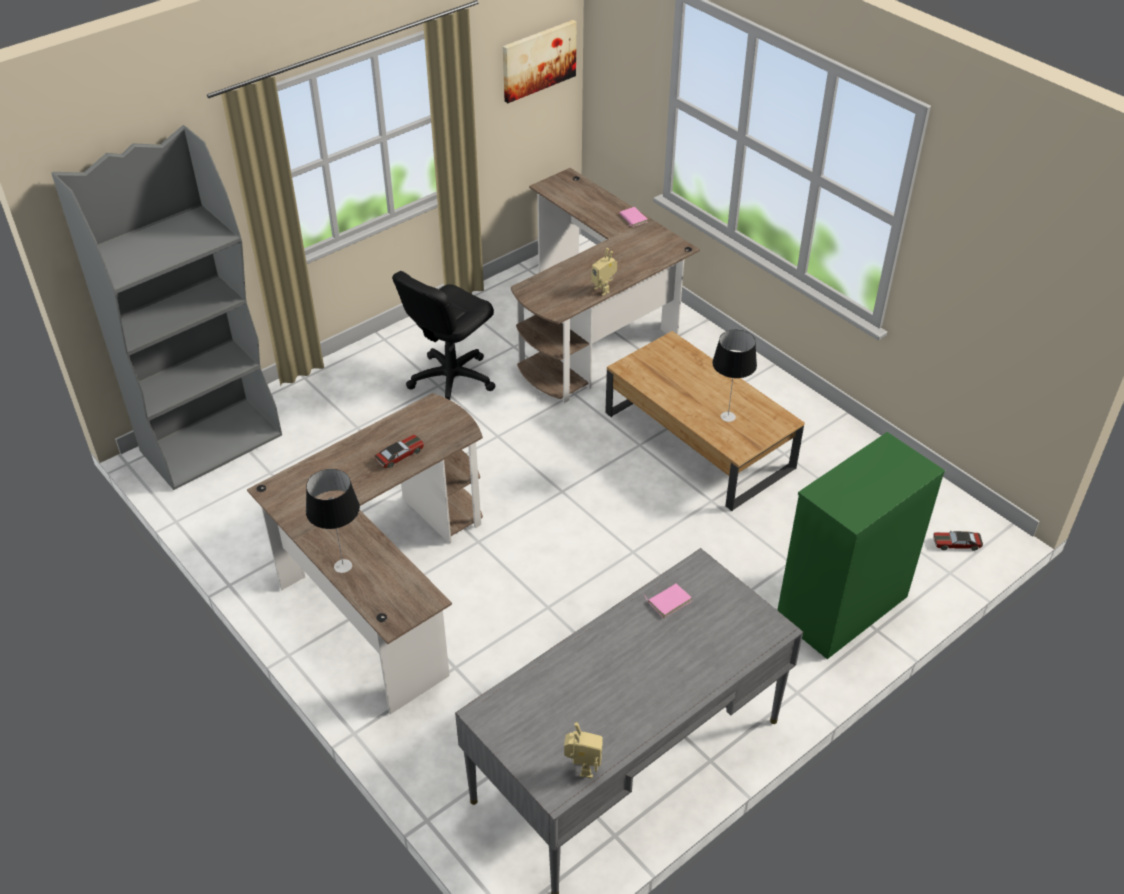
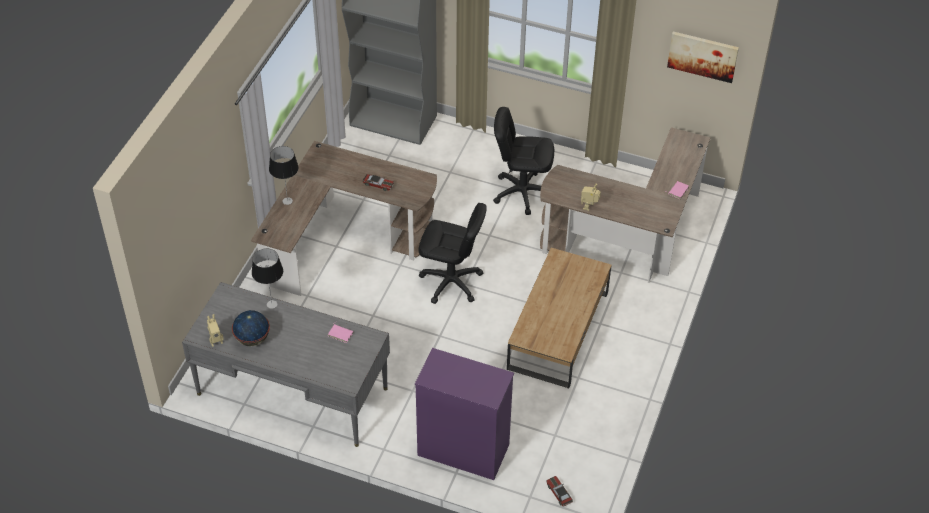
camera: 60 degrees right, 5 degrees up
table lamp [712,330,757,422] -> table lamp moved to [252,248,283,309]
green dresser [777,432,945,659] -> purple dresser [415,348,514,480]
none -> globe [232,310,270,347]
none -> black office chair [419,203,487,304]

